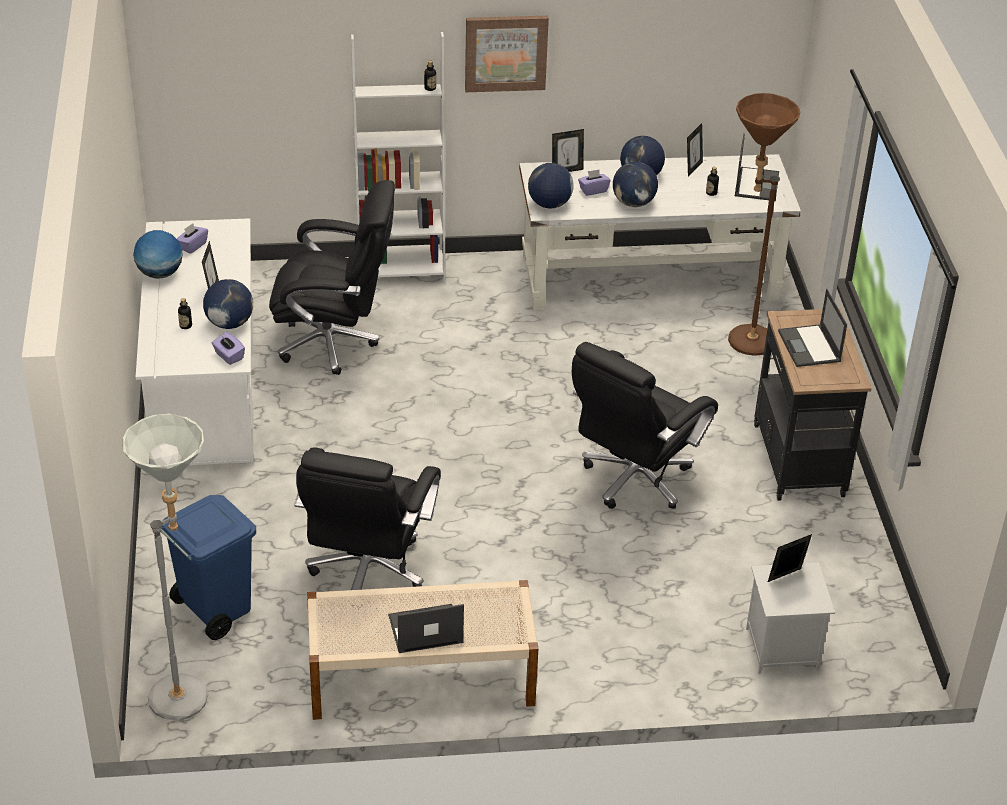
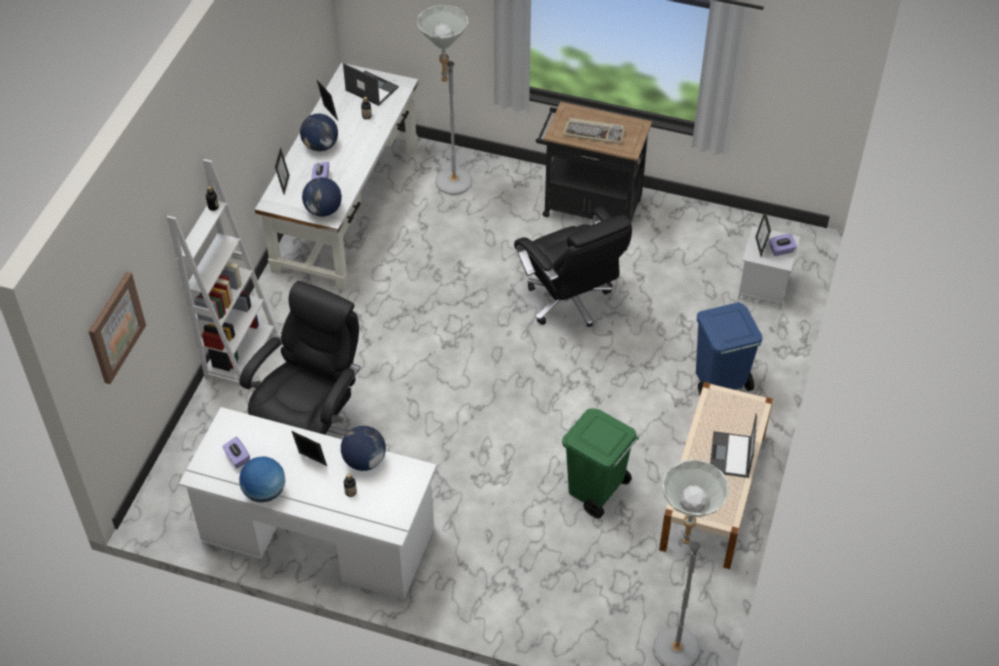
camera: 65 degrees left, 10 degrees up
blue trash can [161,495,256,640] -> blue trash can moved to [696,302,762,395]
purple tissue box [212,332,245,365] -> purple tissue box moved to [769,234,797,256]
black office chair [294,447,441,610] -> green trash can [562,408,639,518]
picture [465,16,549,92] -> picture moved to [89,272,146,384]
globe [613,161,658,207] -> none
brown floor lamp [728,93,801,356] -> grey floor lamp [417,5,473,195]
laptop [778,289,847,367] -> keyboard [563,118,625,144]

